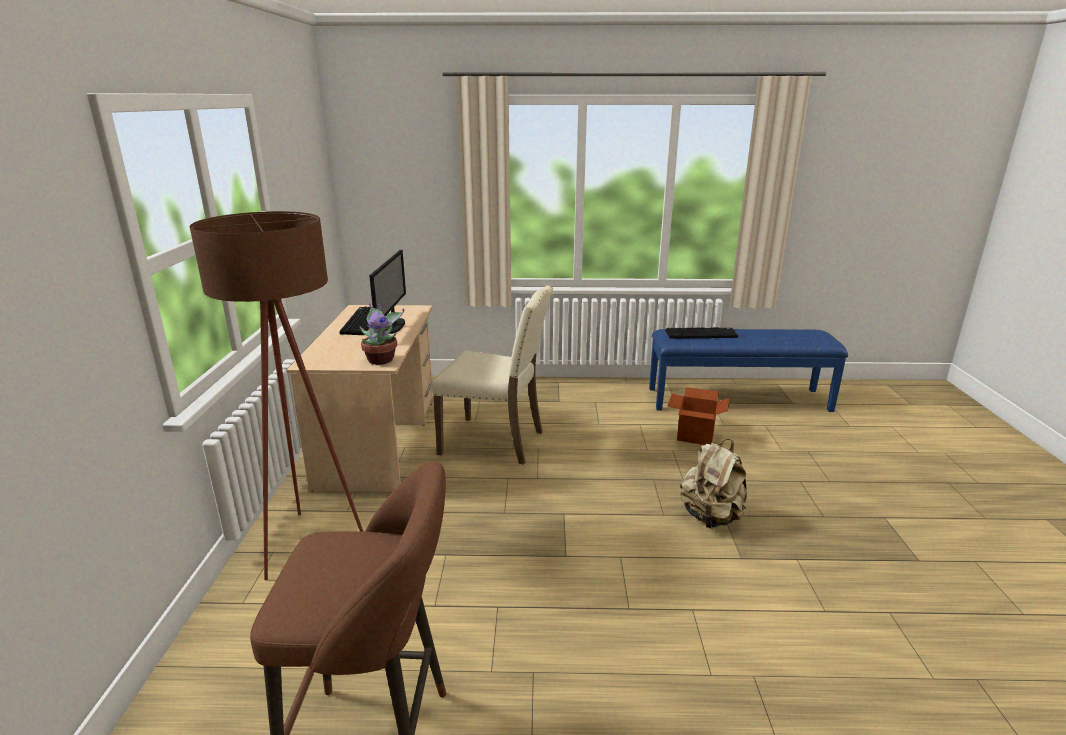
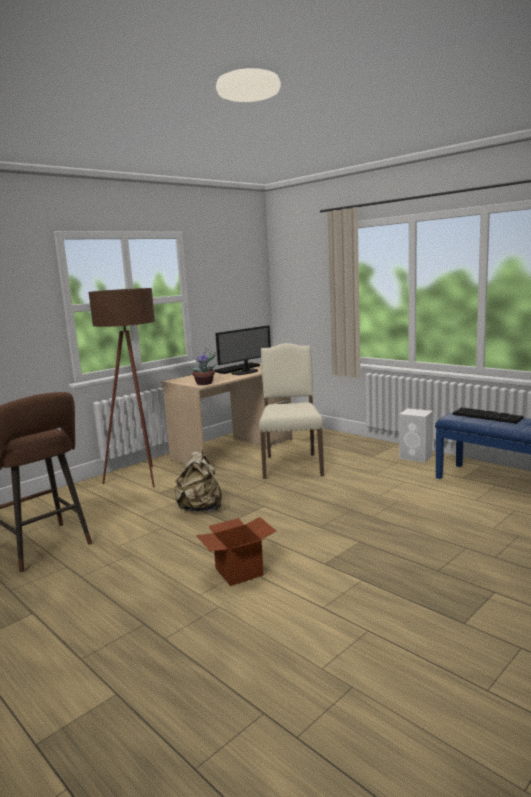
camera: 45 degrees right, 10 degrees down
beige chair [431,286,553,465] -> beige chair turned 150 degrees counterclockwise [259,343,324,479]
cardboard box [668,387,730,445] -> cardboard box moved to [196,517,276,586]
beige backpack [680,439,747,528] -> beige backpack moved to [175,450,222,511]
none -> white speaker [399,408,433,463]

